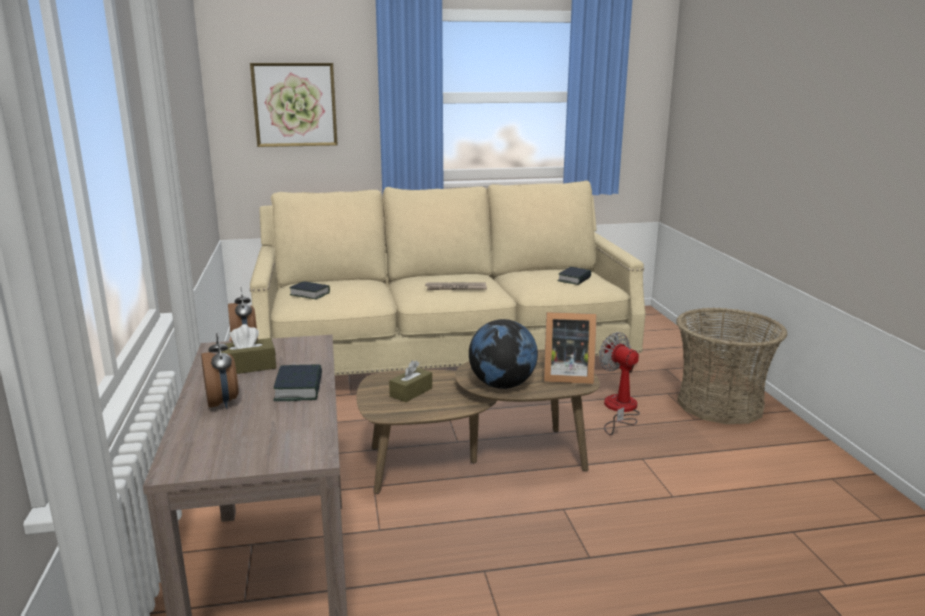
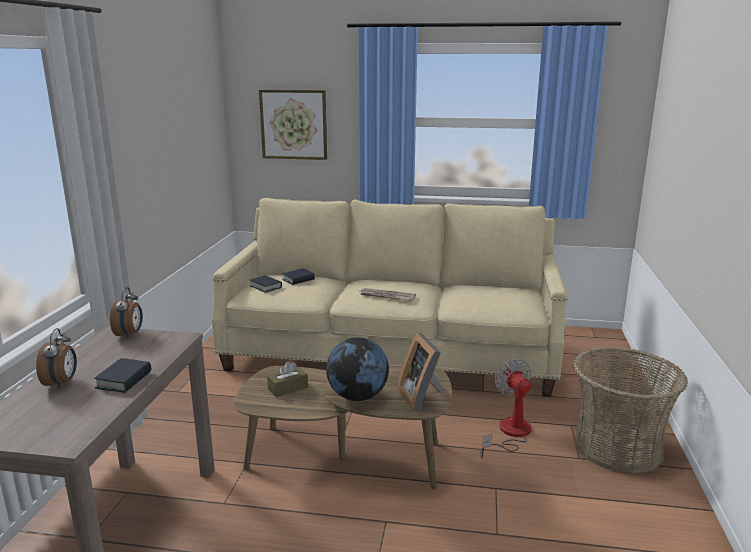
camera: 20 degrees right, 0 degrees up
brown tissue box [221,324,276,374] -> none
picture frame [544,312,596,384] -> picture frame turned 45 degrees clockwise [397,332,441,412]
book [557,267,591,285] -> book moved to [282,268,315,285]

